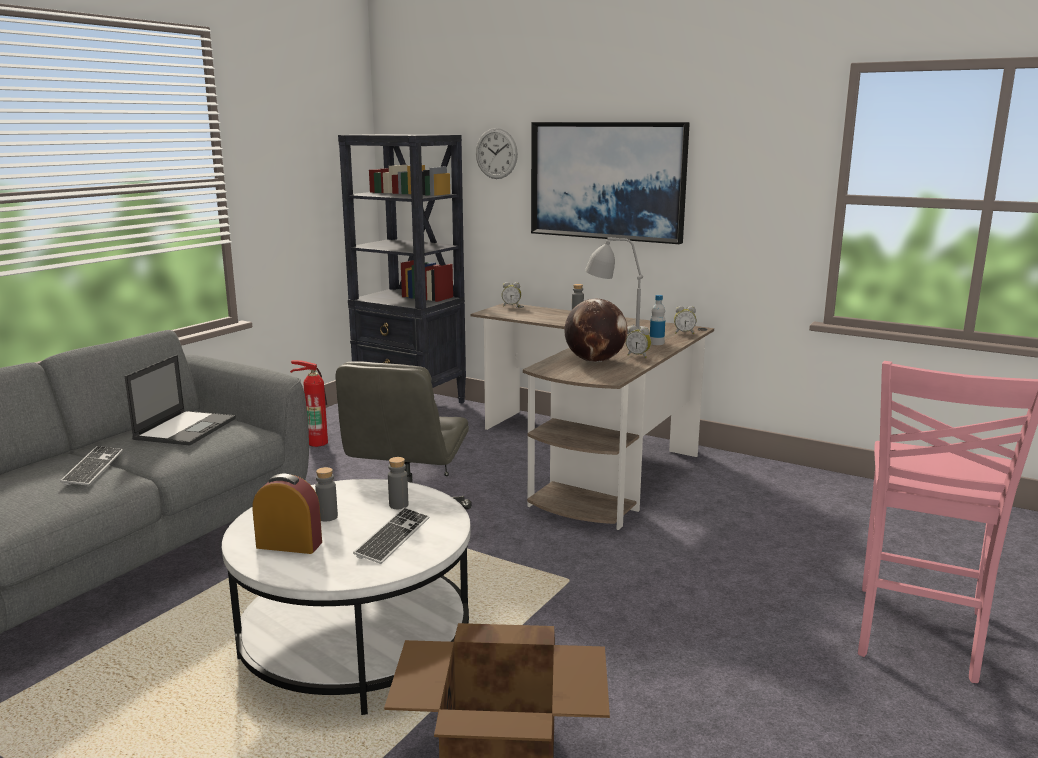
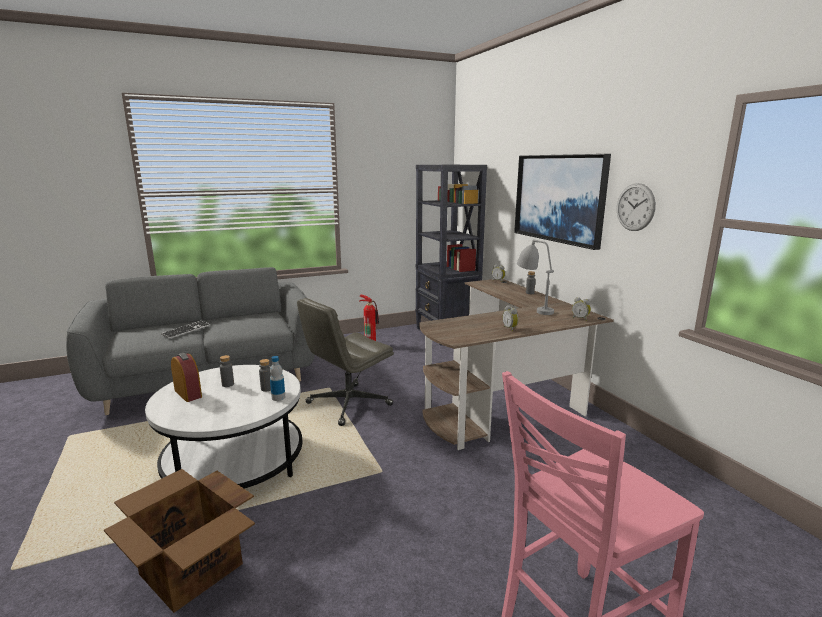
camera: 35 degrees right, 0 degrees up
laptop [124,355,236,445] -> none
keyboard [353,508,430,564] -> none
wall clock [476,128,518,179] -> wall clock moved to [617,183,656,231]
globe [564,299,628,362] -> none
bottle [650,295,665,345] -> bottle moved to [270,356,285,401]

